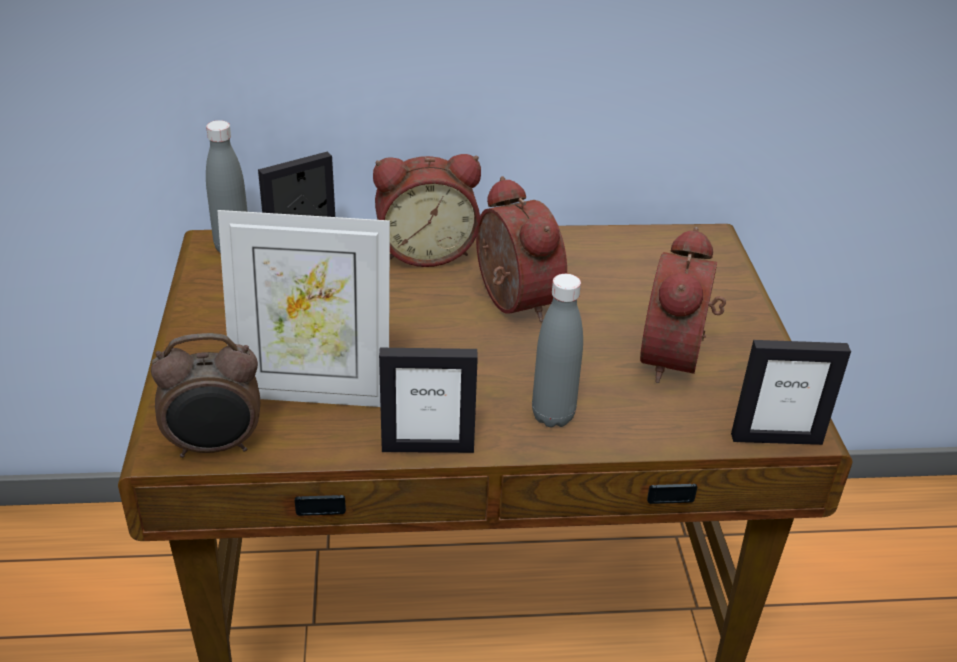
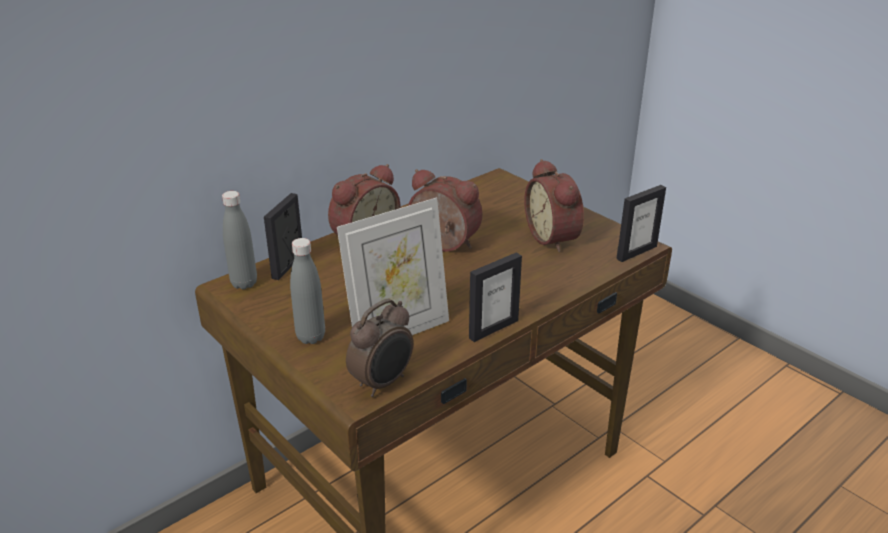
camera: 35 degrees left, 5 degrees down
grey bottle [532,274,583,427] -> grey bottle moved to [290,238,325,344]

